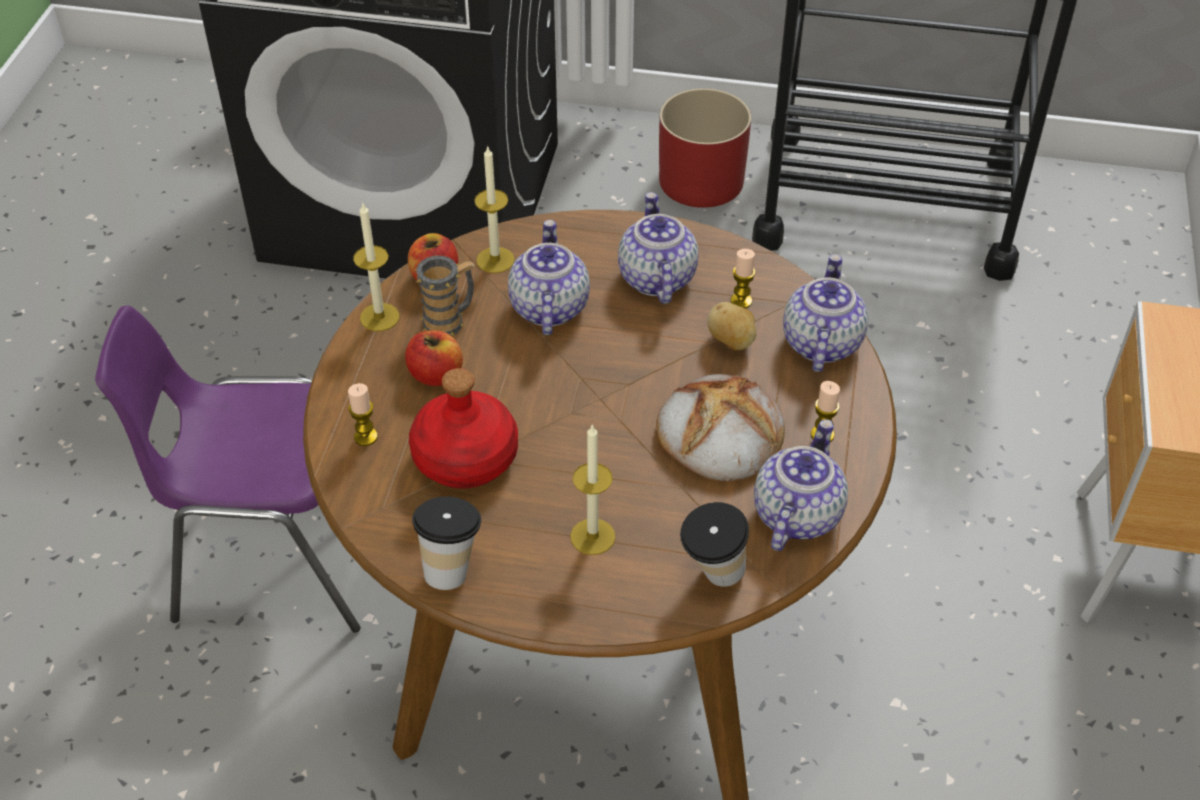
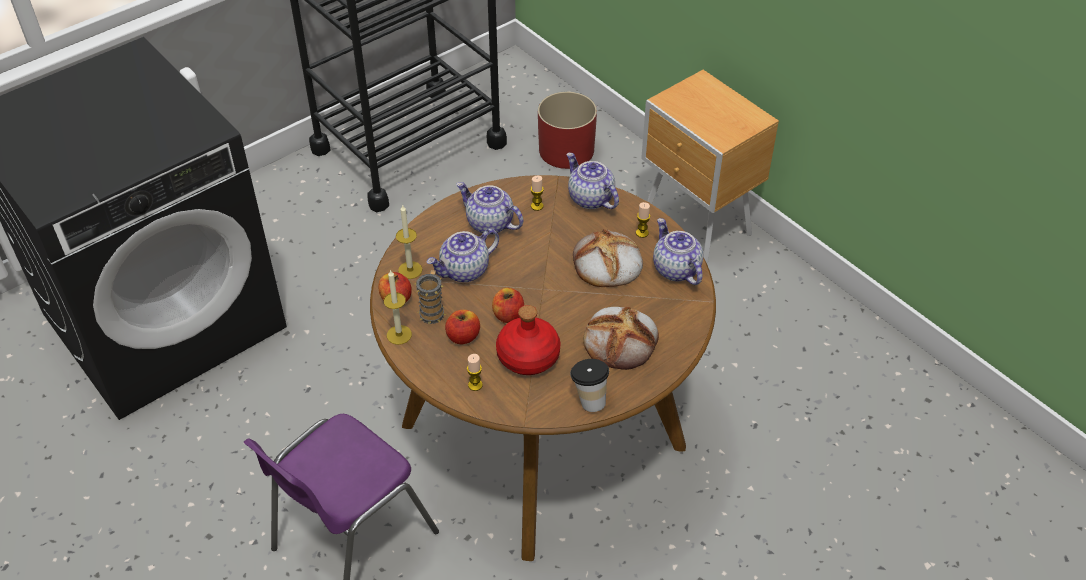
camera: 50 degrees left, 0 degrees up
teapot [508,220,590,335] -> teapot turned 75 degrees counterclockwise [427,228,499,282]
candle [570,424,616,555] -> bread [583,307,659,370]
red planter [659,88,751,208] -> red planter moved to [538,92,597,169]
cup [680,502,749,587] -> none
potato [707,302,756,350] -> none
none -> apple [492,288,524,323]

